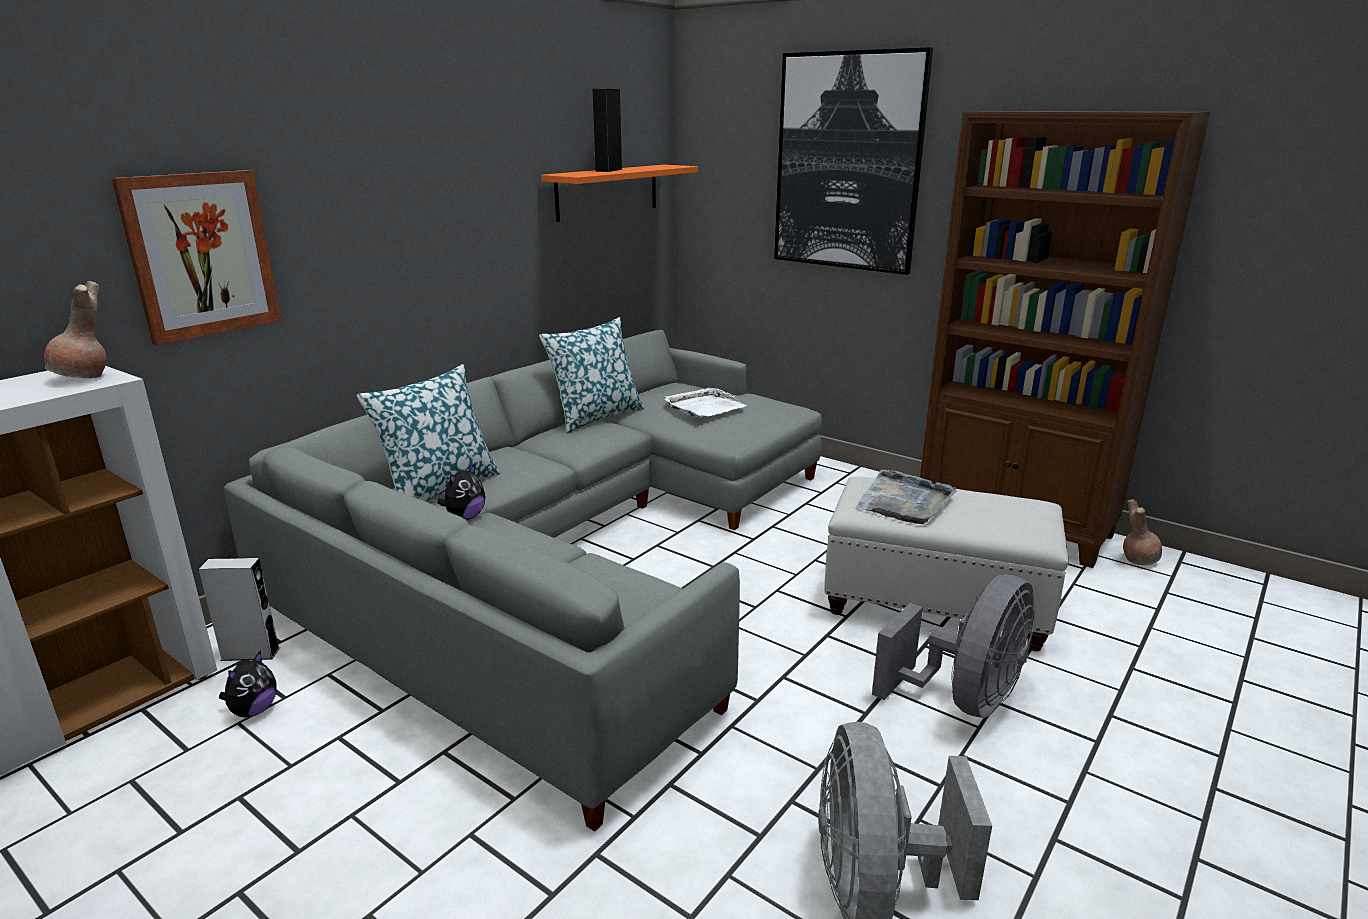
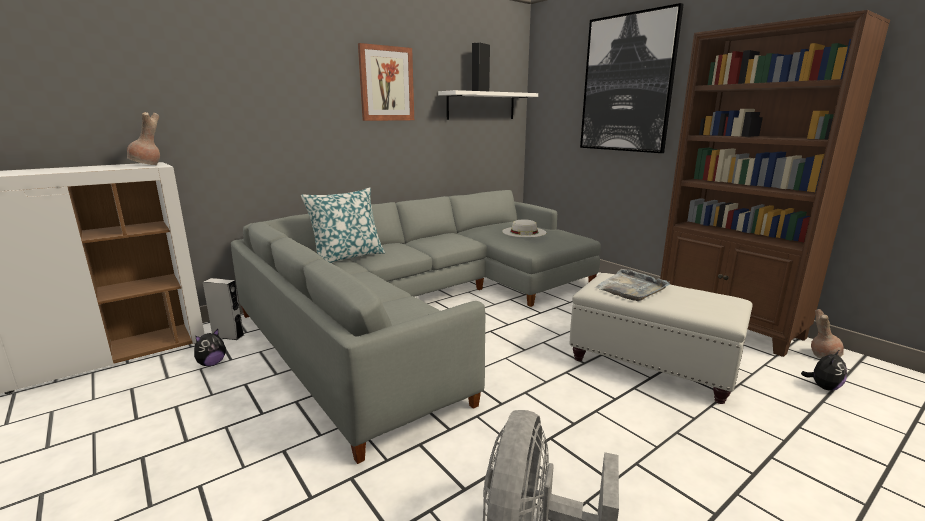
camera: 15 degrees right, 5 degrees down
picture [111,170,281,345] -> picture moved to [358,43,414,121]
plush toy [438,463,486,520] -> plush toy moved to [801,350,847,390]
pillow [539,317,644,433] -> none
orange shelf [541,165,698,222] -> white shelf [438,90,538,120]
white tray [664,388,747,418] -> white hat [502,219,546,238]
grey fan [872,574,1035,718] -> none

